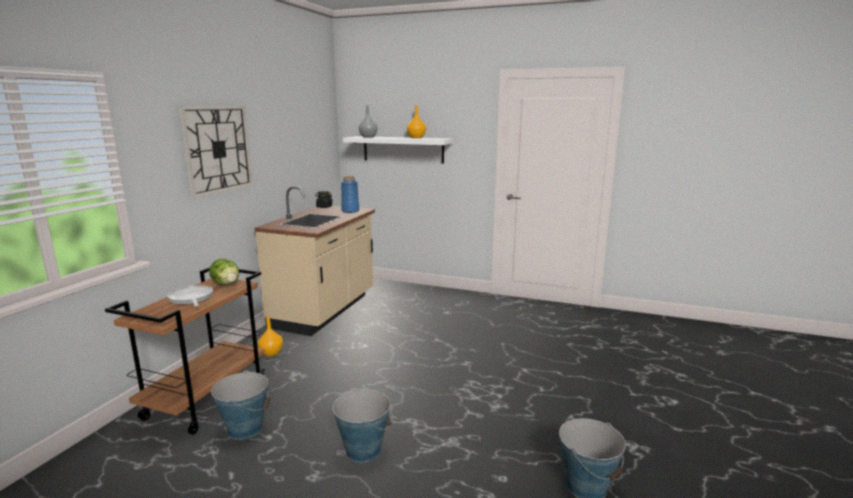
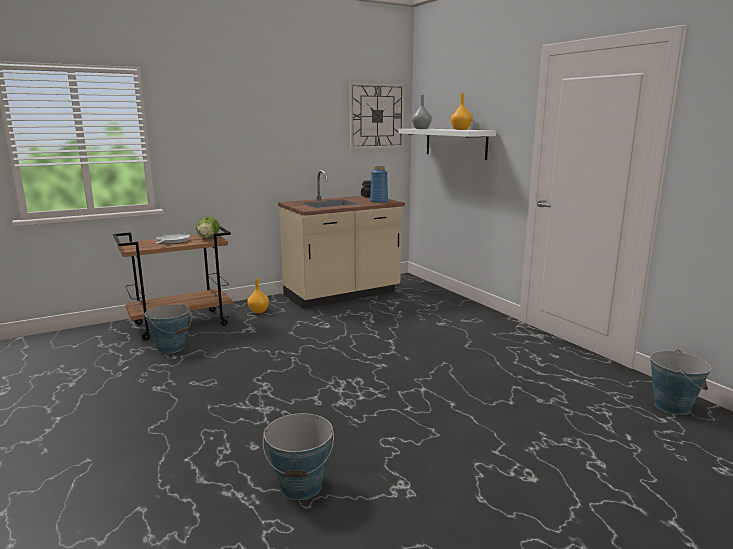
camera: 40 degrees right, 0 degrees up
wall clock [179,106,253,198] -> wall clock moved to [349,83,405,149]
bucket [333,388,391,462] -> bucket moved to [650,350,711,415]

